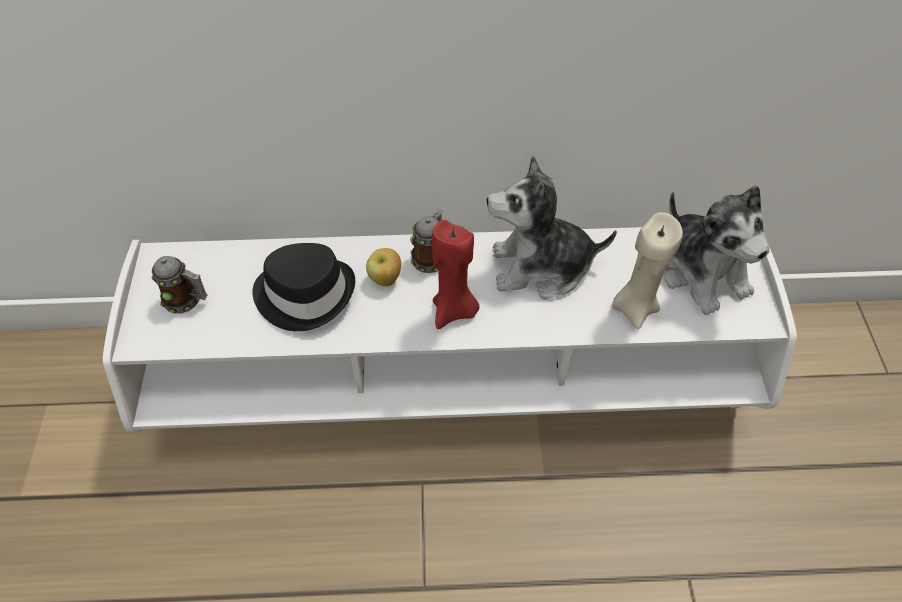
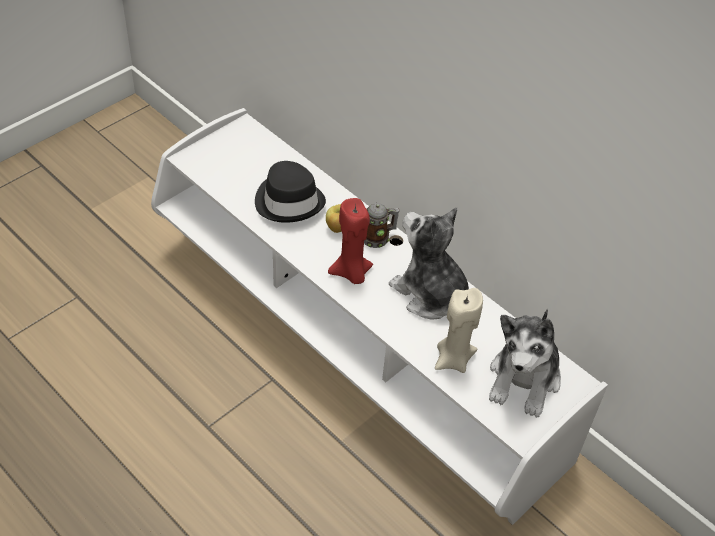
camera: 45 degrees right, 5 degrees down
mug [152,256,207,313] -> none

